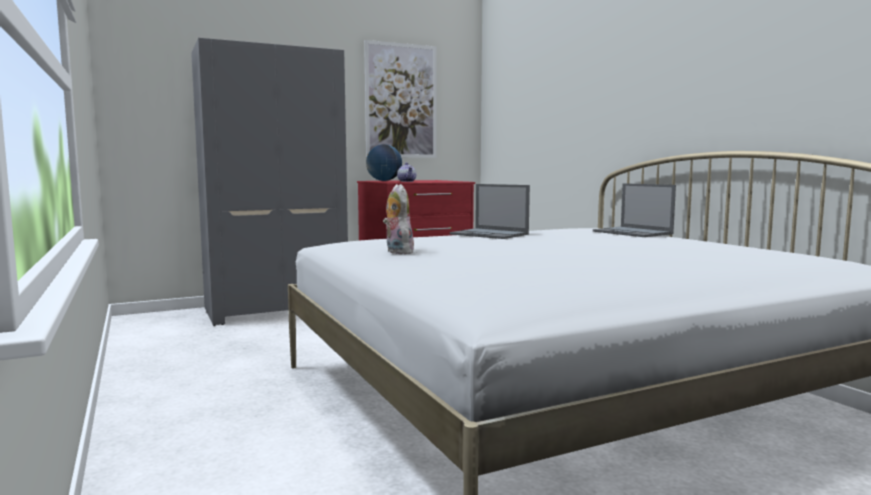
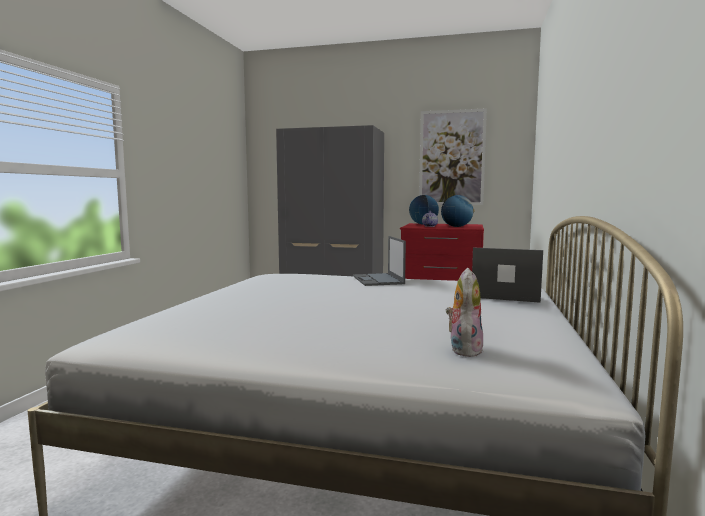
camera: 40 degrees right, 0 degrees up
plush toy [383,184,415,254] -> plush toy moved to [446,268,483,357]
laptop [593,183,676,237] -> laptop turned 105 degrees clockwise [472,248,543,303]
none -> globe [441,195,474,227]

